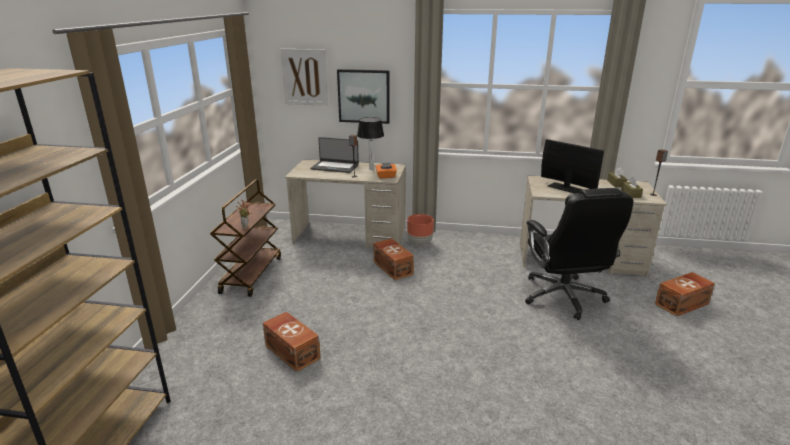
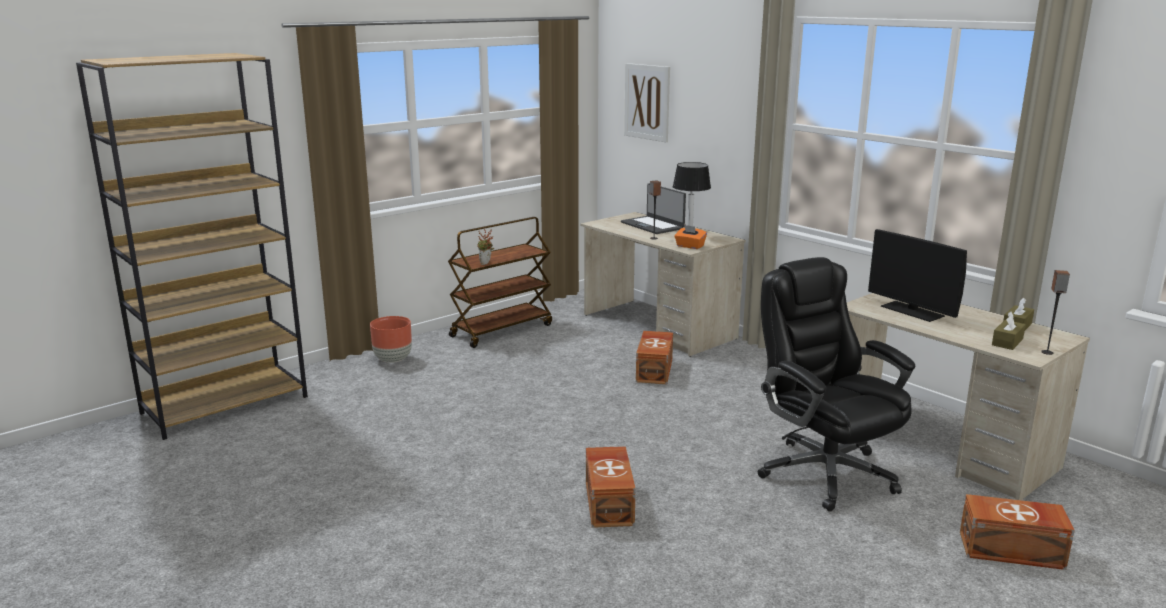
camera: 40 degrees right, 5 degrees down
brown storage box [263,312,321,372] -> brown storage box moved to [586,446,636,528]
picture [337,69,390,124] -> none
brown planter [407,214,434,245] -> brown planter moved to [370,316,412,363]
black office chair [525,188,634,320] -> black office chair turned 120 degrees clockwise [757,257,915,512]
monitor [541,139,604,193] -> monitor turned 150 degrees clockwise [868,229,967,322]

